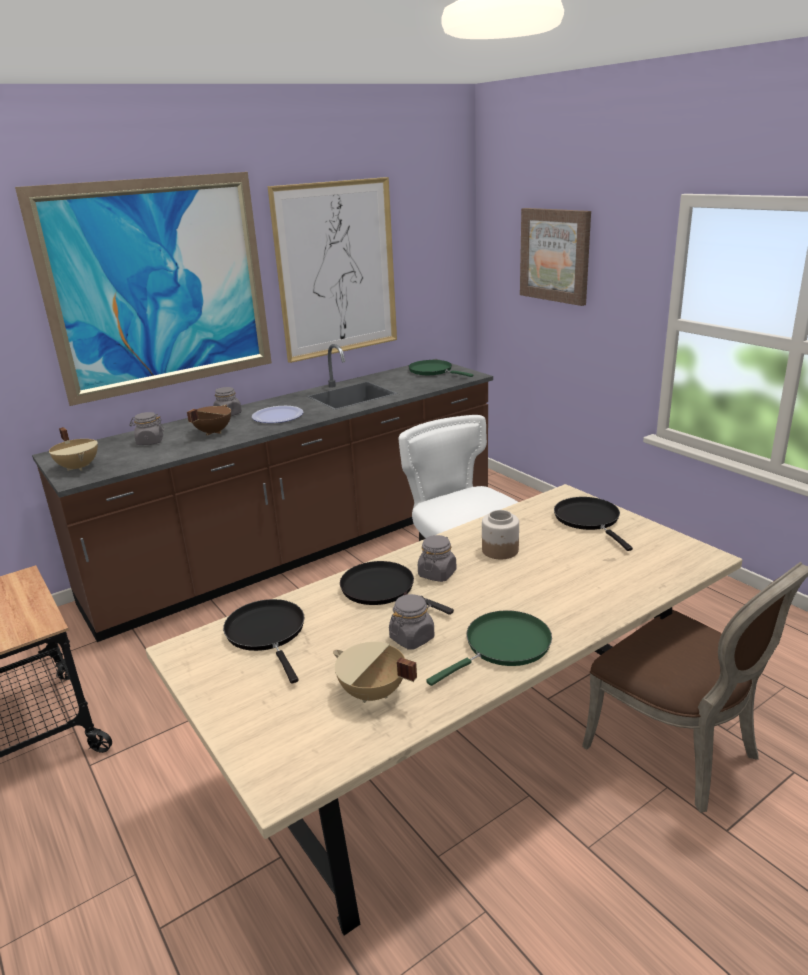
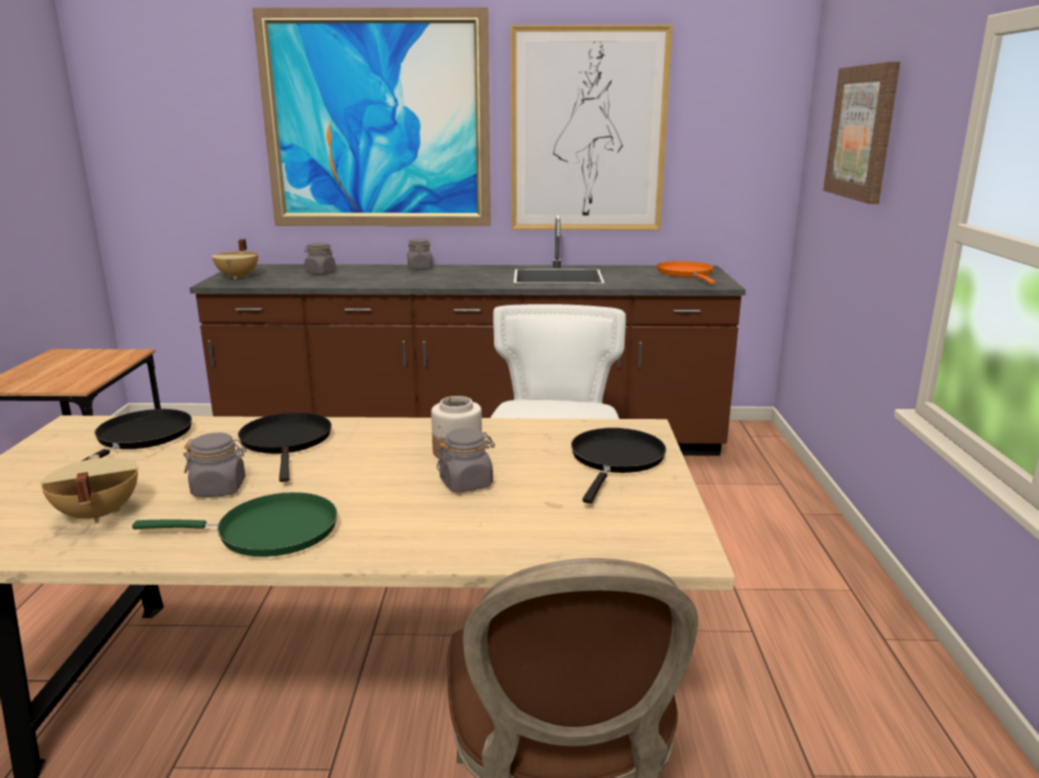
camera: 35 degrees right, 5 degrees down
brown cooking pot [187,405,231,436] -> none
plate [252,406,303,423] -> none
green frying pan [408,360,473,377] -> orange frying pan [657,261,715,284]
grey jar [418,535,457,582] -> grey jar moved to [437,428,495,492]

